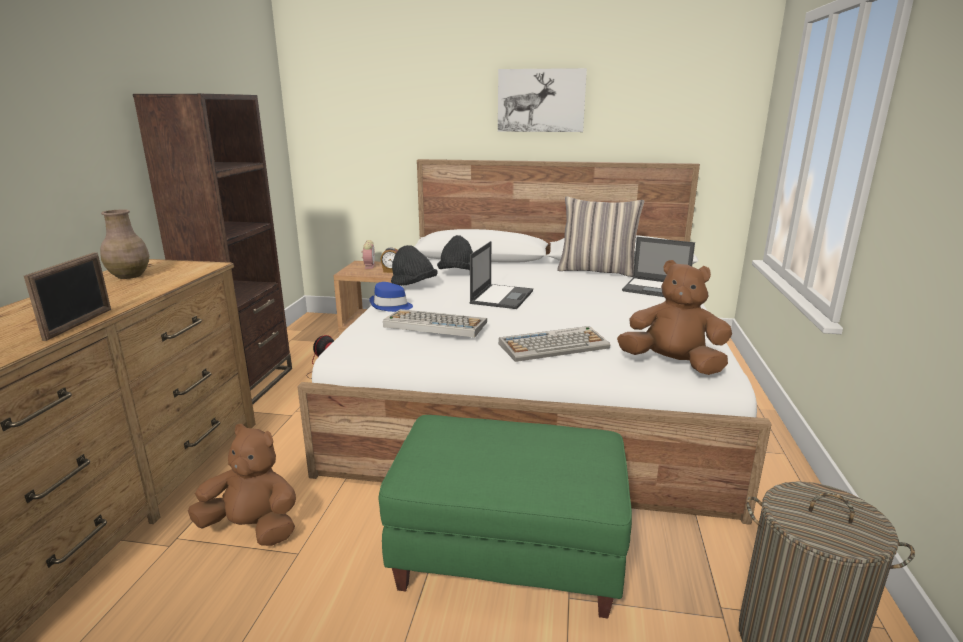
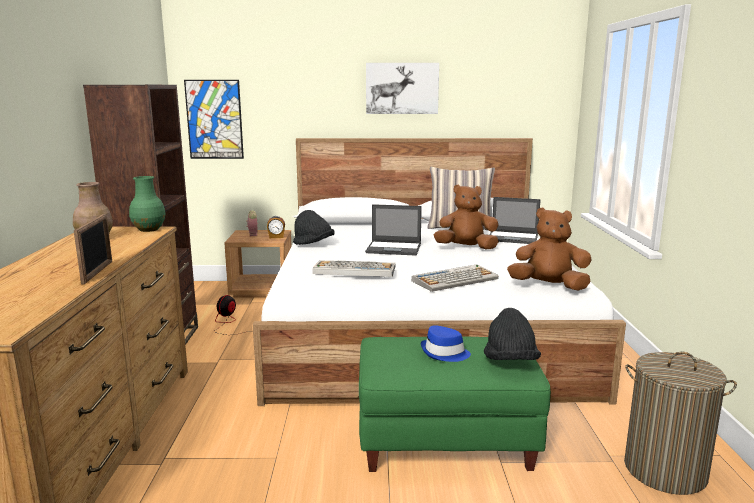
camera: 10 degrees left, 5 degrees down
brown plush toy [188,424,296,546] -> brown plush toy moved to [434,184,499,250]
blue hat [369,282,413,312] -> blue hat moved to [421,325,471,362]
black hat [437,235,473,270] -> black hat moved to [484,308,541,360]
laptop [469,241,533,309] -> laptop turned 90 degrees clockwise [365,204,422,256]
none -> green vase [129,176,166,232]
none -> picture [184,80,244,159]

